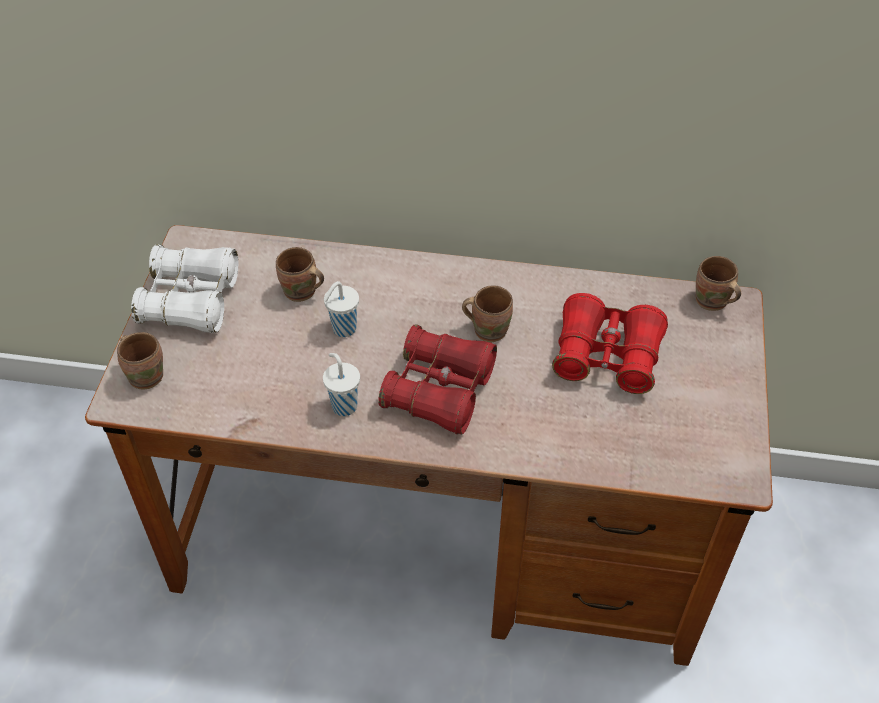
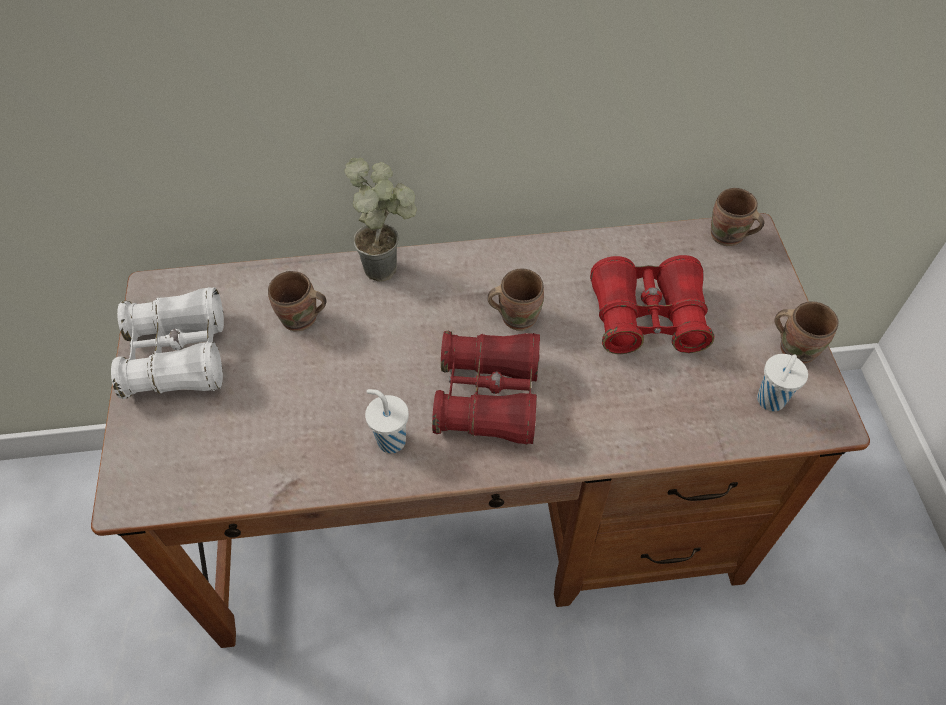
camera: 15 degrees left, 5 degrees up
brown mug [117,332,163,389] -> brown mug moved to [775,301,838,364]
white cup [323,281,359,337] -> white cup moved to [757,354,808,411]
none -> potted plant [345,157,417,282]

